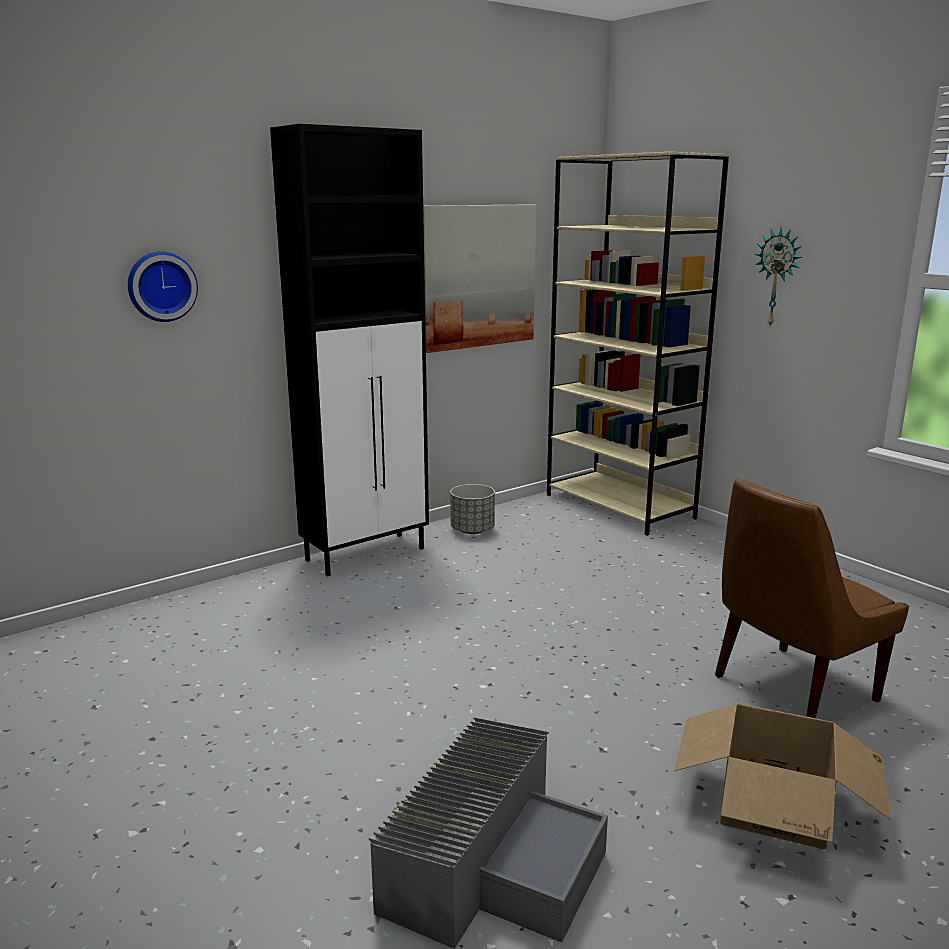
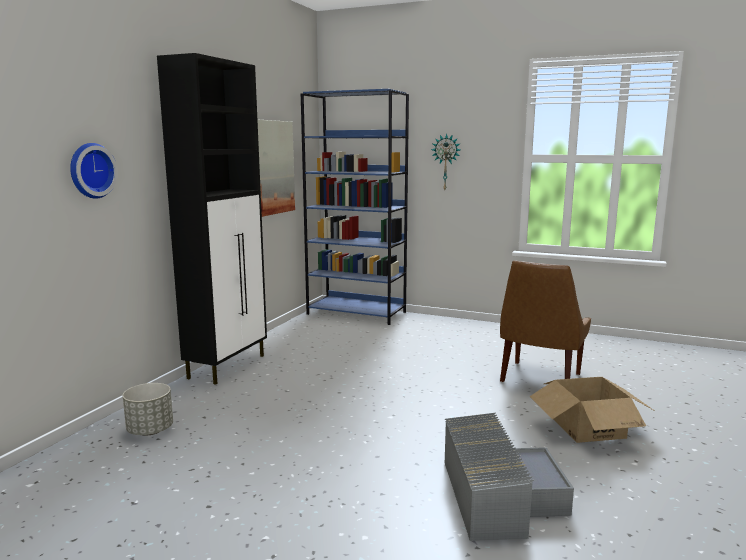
camera: 30 degrees left, 5 degrees down
grey planter [450,484,495,534] -> grey planter moved to [123,383,173,436]
beige bookcase [547,152,729,536] -> blue bookcase [301,89,409,325]

